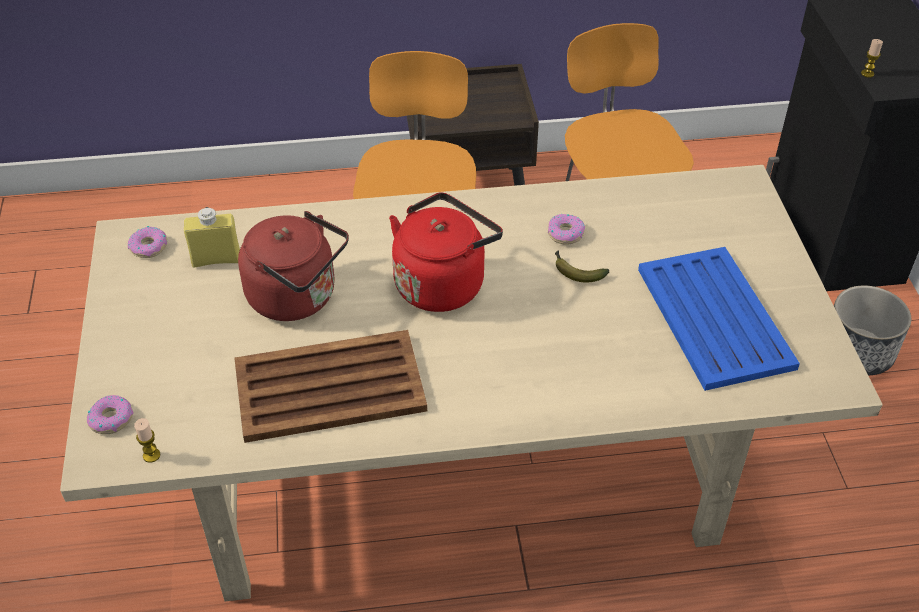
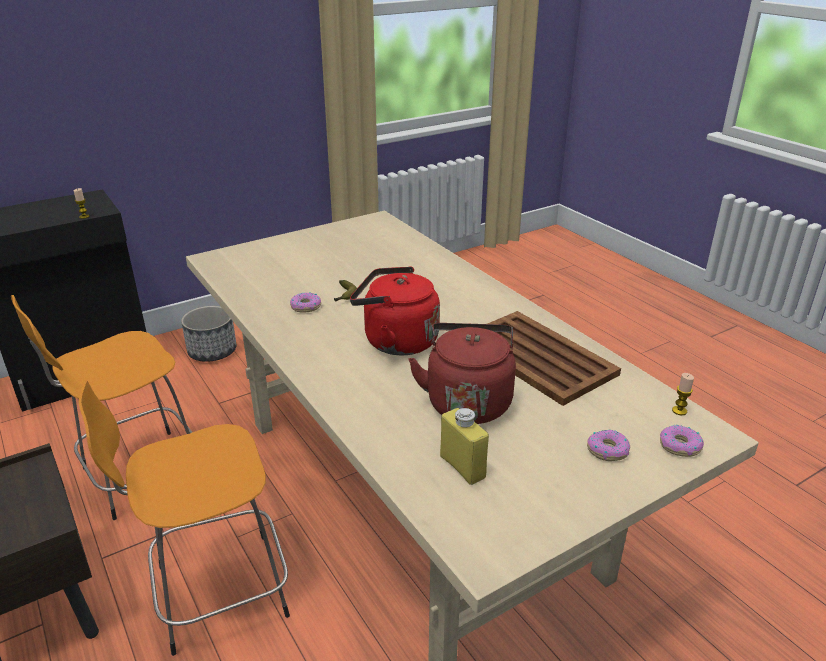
camera: 115 degrees left, 15 degrees down
donut [128,226,167,258] -> donut moved to [587,430,630,461]
blue tray [638,247,800,391] -> none

